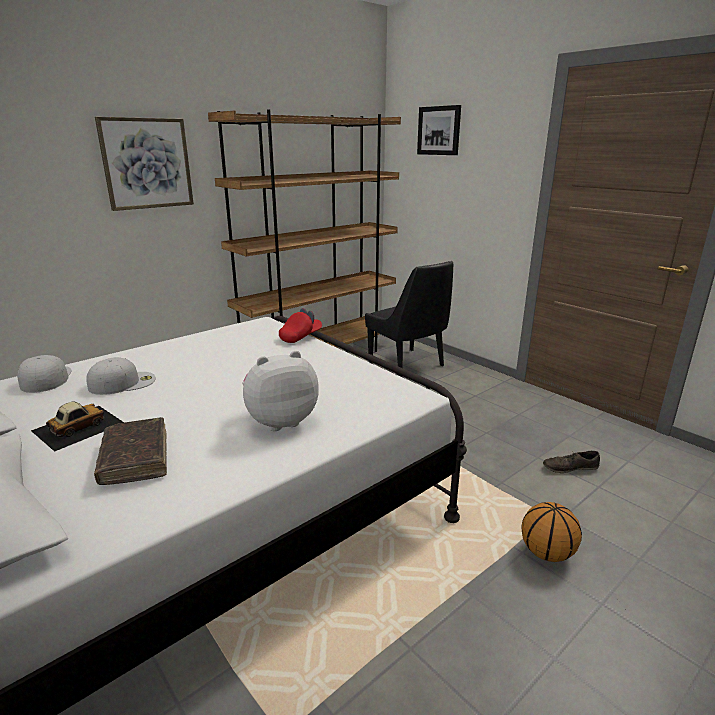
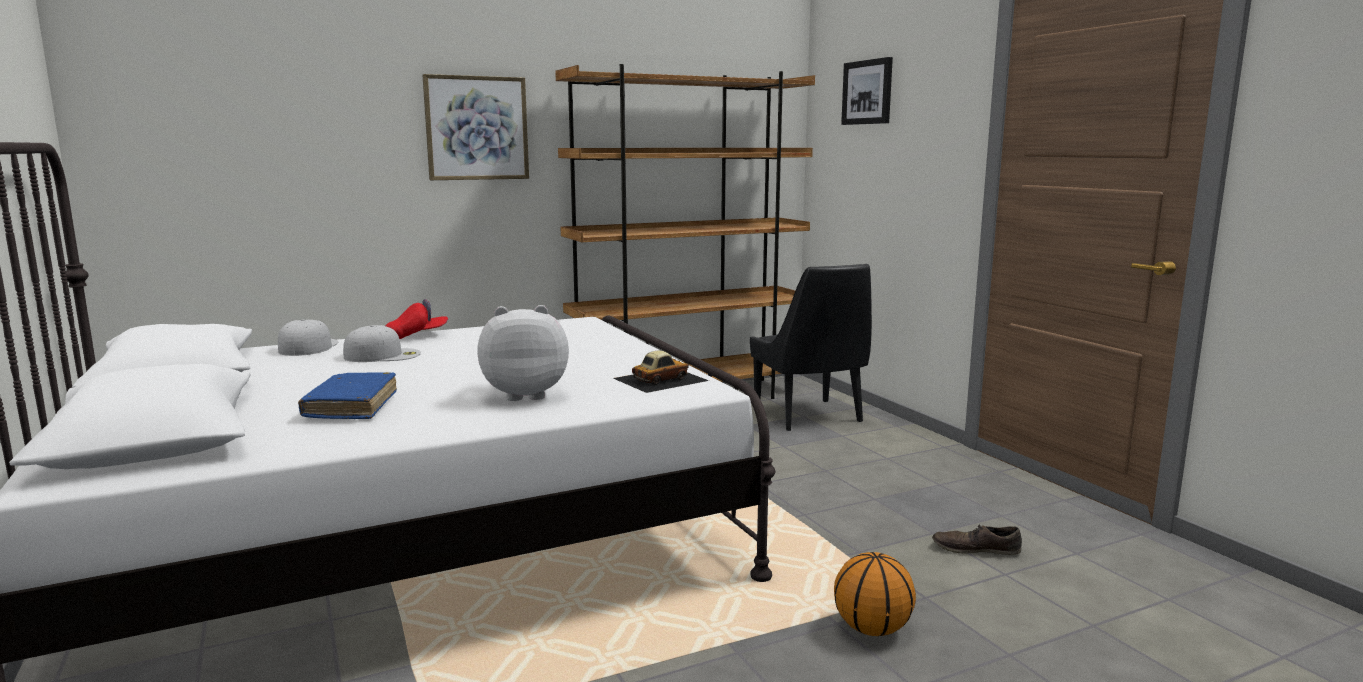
camera: 15 degrees right, 10 degrees down
toy car [31,401,124,452] -> toy car moved to [613,351,709,393]
brown book [94,417,167,485] -> blue book [298,372,397,419]
red cap [279,308,322,343] -> red cap moved to [386,299,448,339]

